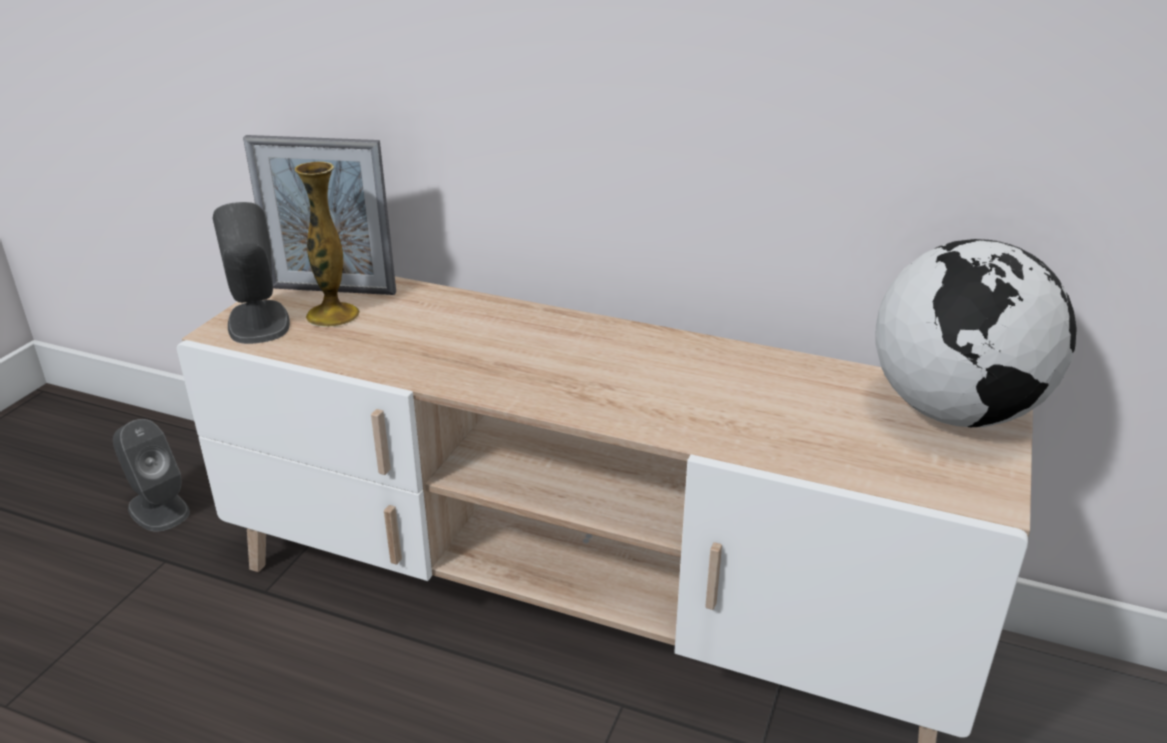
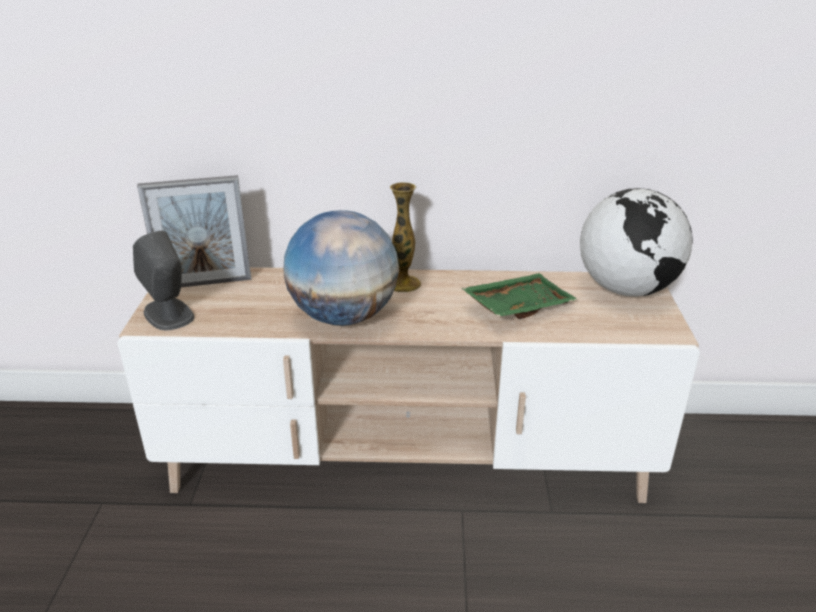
camera: 20 degrees left, 0 degrees up
grey speaker [113,419,190,532] -> none
vase [295,162,360,327] -> vase moved to [390,182,421,293]
none -> globe [283,210,399,326]
none -> green tray [462,273,578,319]

